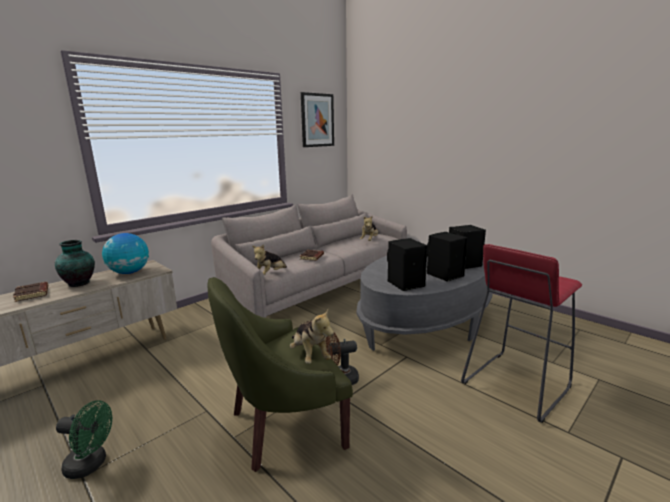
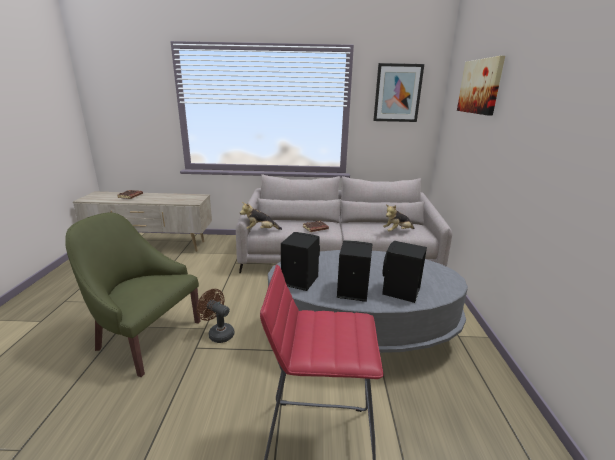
camera: 45 degrees right, 5 degrees up
vase [55,240,95,287] -> none
green fan [56,400,112,479] -> none
globe [102,233,149,274] -> none
plush toy [290,309,334,364] -> none
none -> picture [457,56,505,116]

